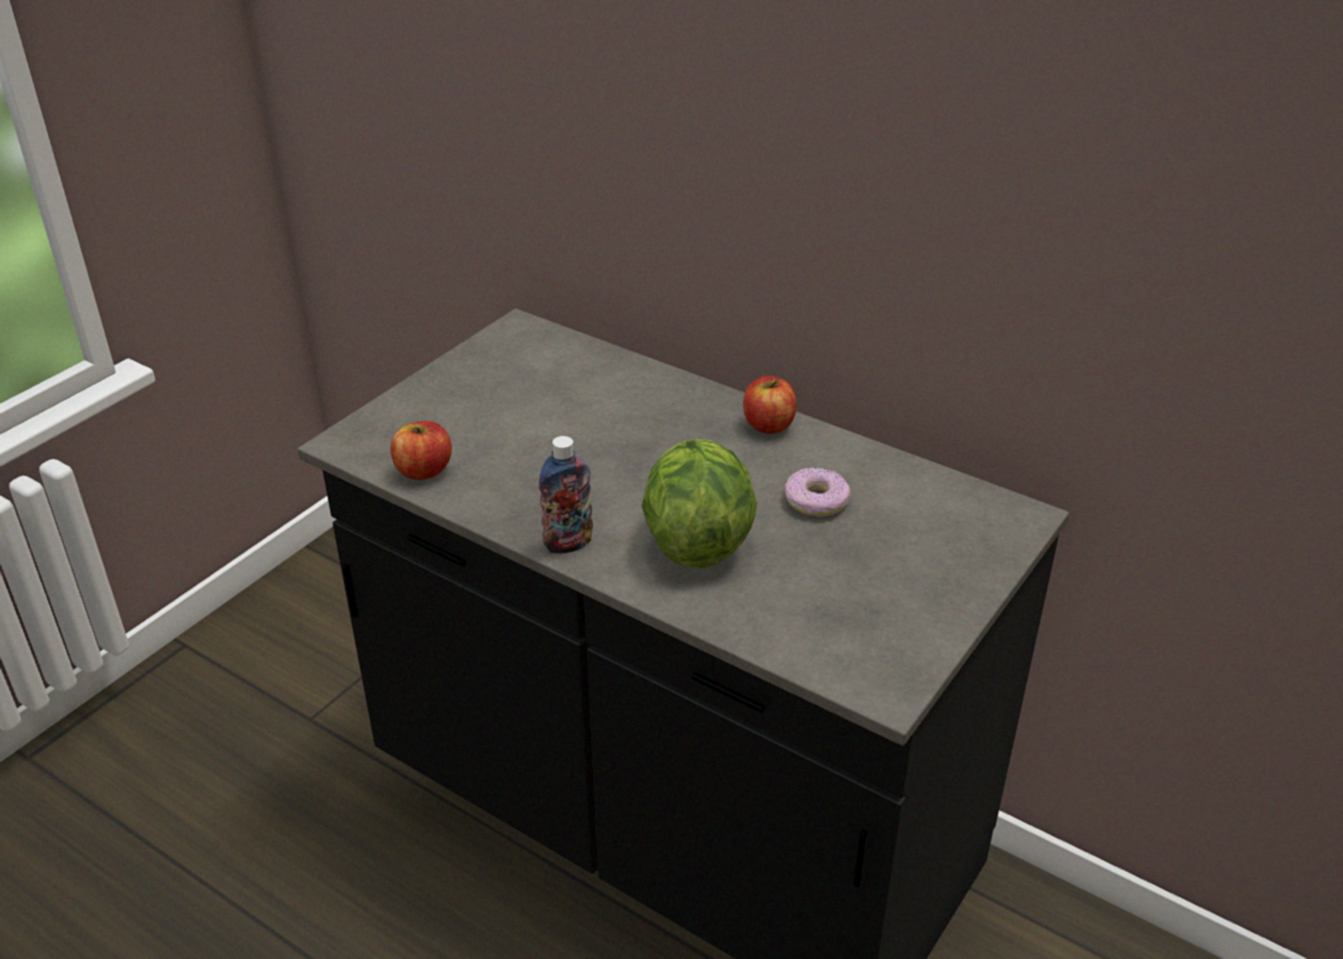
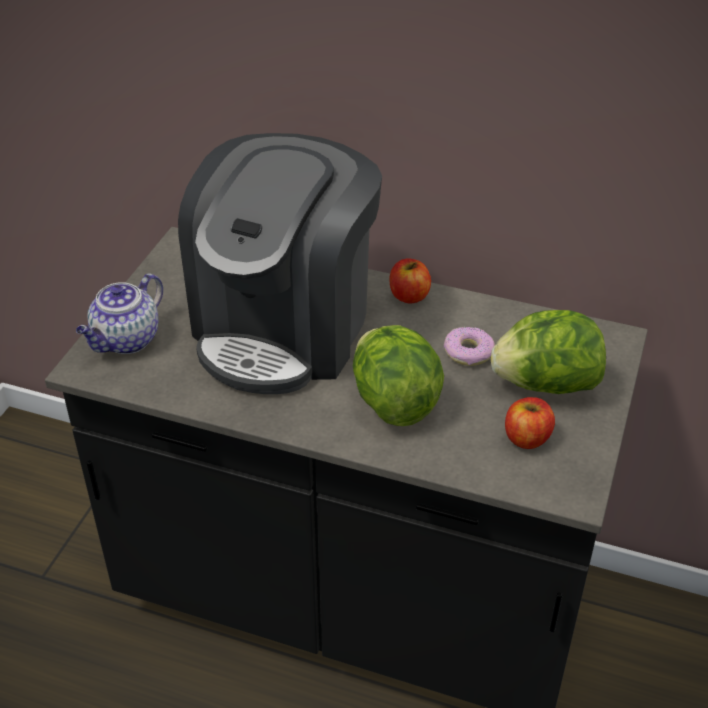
camera: 15 degrees left, 5 degrees up
apple [390,421,452,480] -> apple moved to [505,397,555,449]
bottle [539,436,593,554] -> none
none -> teapot [76,273,163,354]
none -> coffee machine [178,133,382,394]
none -> lettuce [491,310,606,394]

